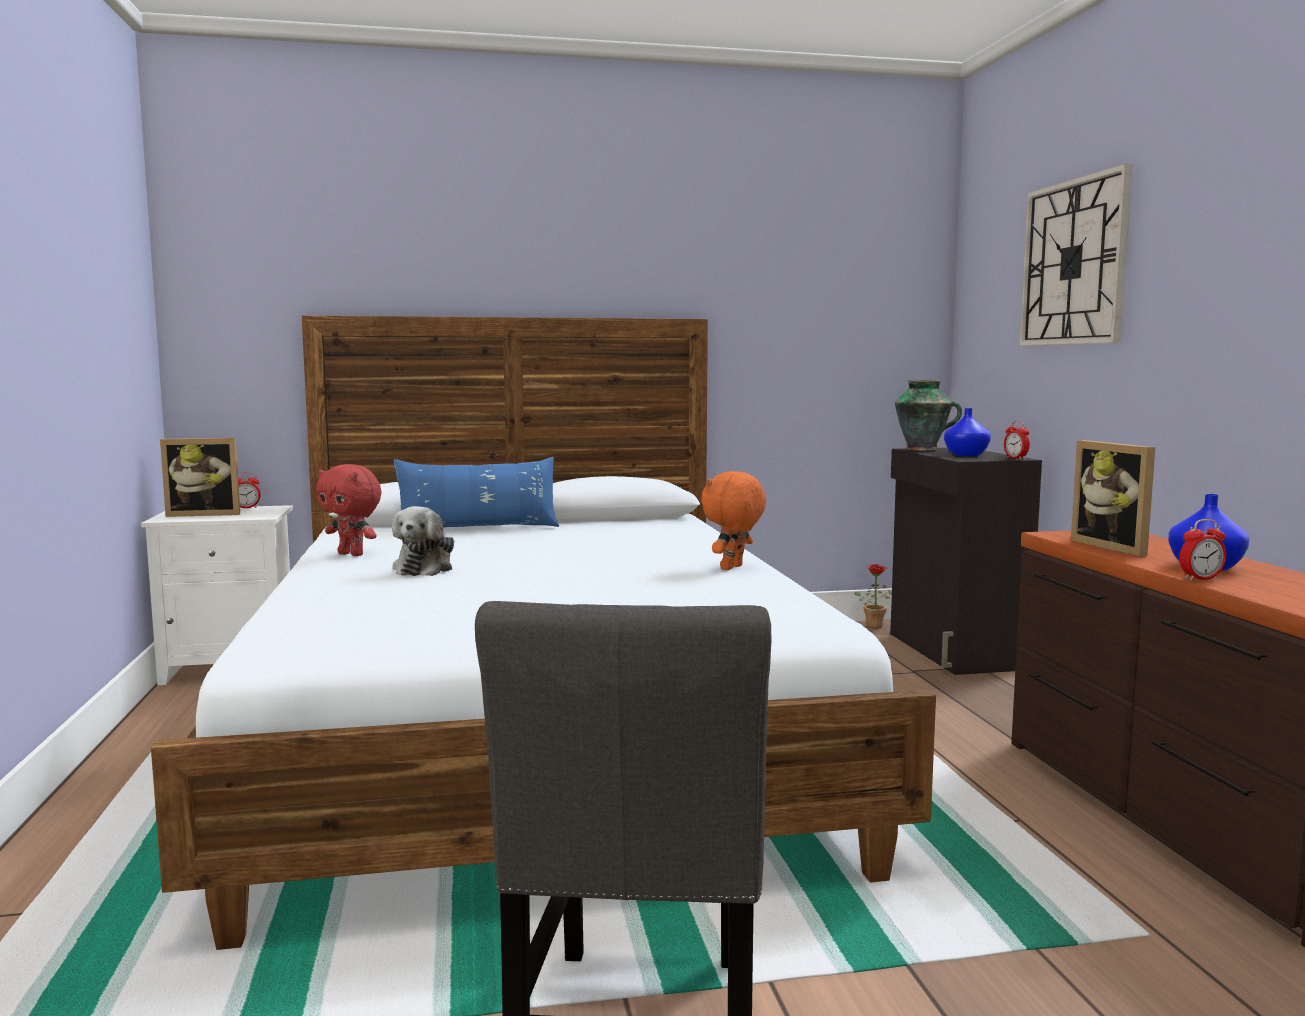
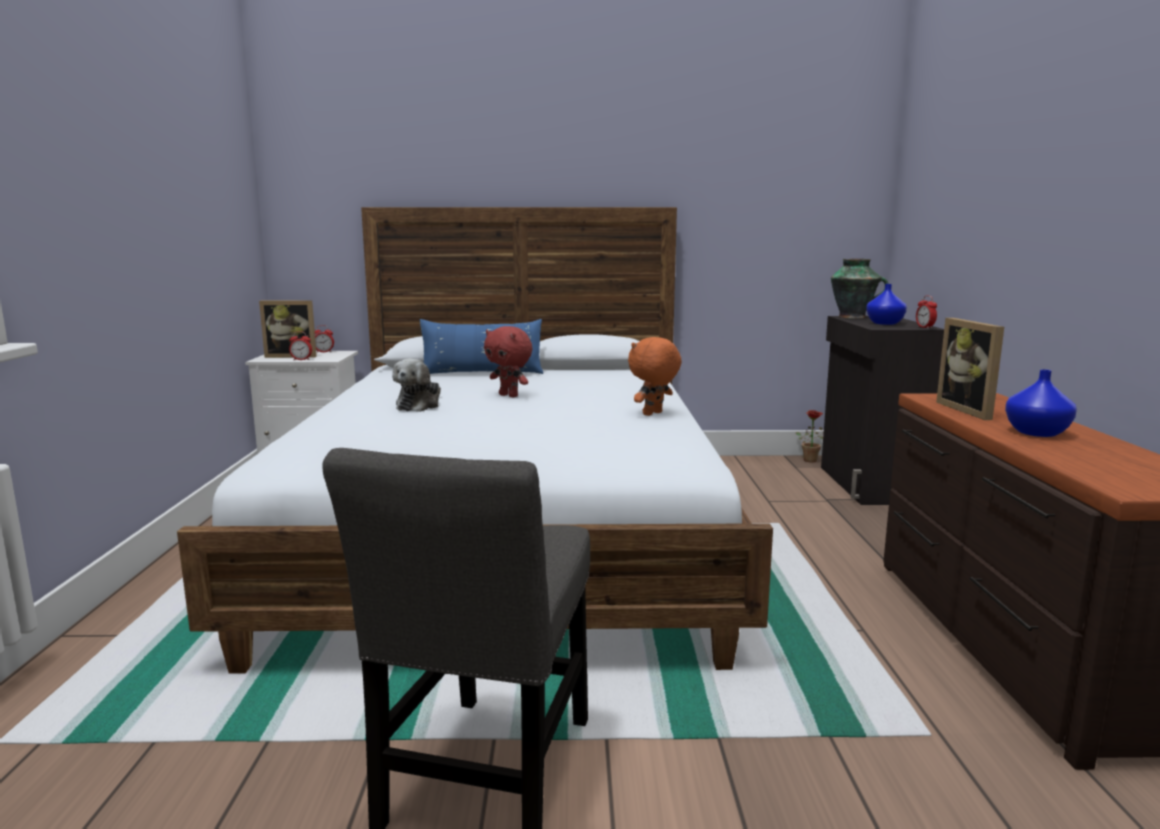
camera: 10 degrees right, 5 degrees up
red plush toy [316,464,381,556] -> red plush toy moved to [484,326,532,397]
wall clock [1019,164,1133,346] -> none
alarm clock [1179,519,1227,581] -> alarm clock moved to [289,331,312,360]

